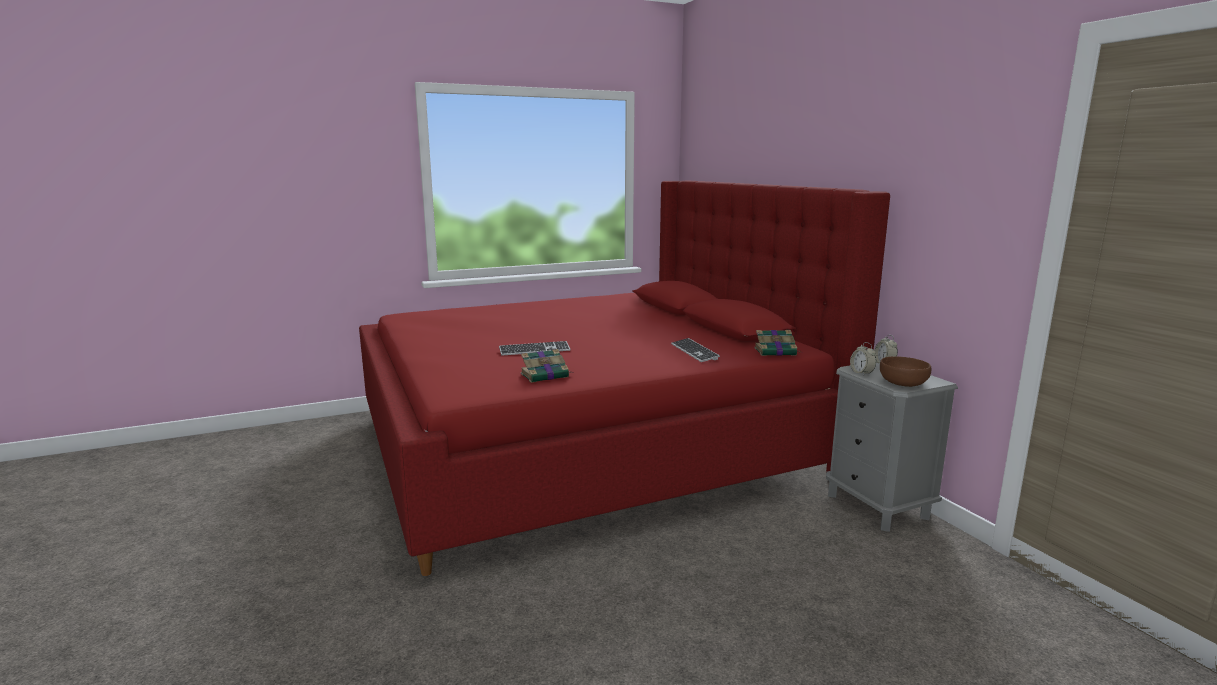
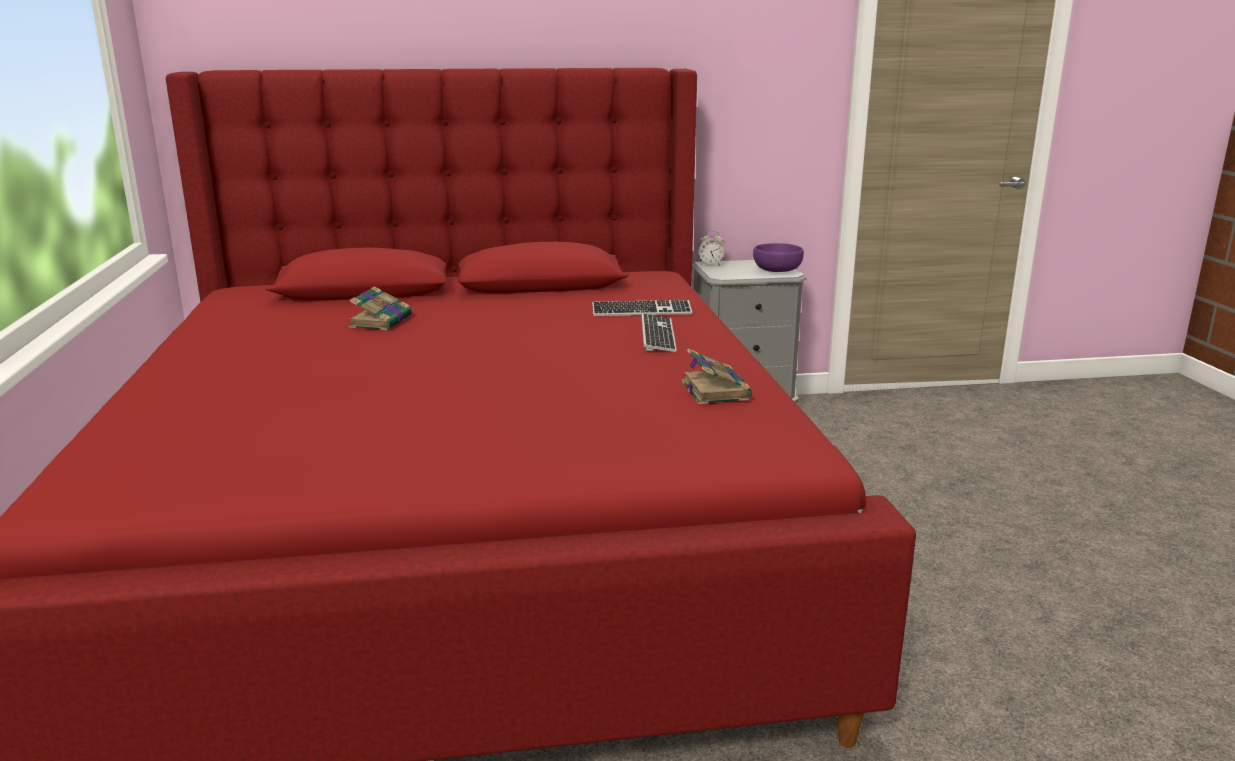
camera: 75 degrees left, 5 degrees up
keyboard [499,341,570,355] -> keyboard moved to [641,313,677,352]
book [754,330,800,356] -> book moved to [349,286,412,330]
alarm clock [850,342,876,376] -> none
brown bowl [880,356,931,387] -> purple bowl [753,243,804,272]

